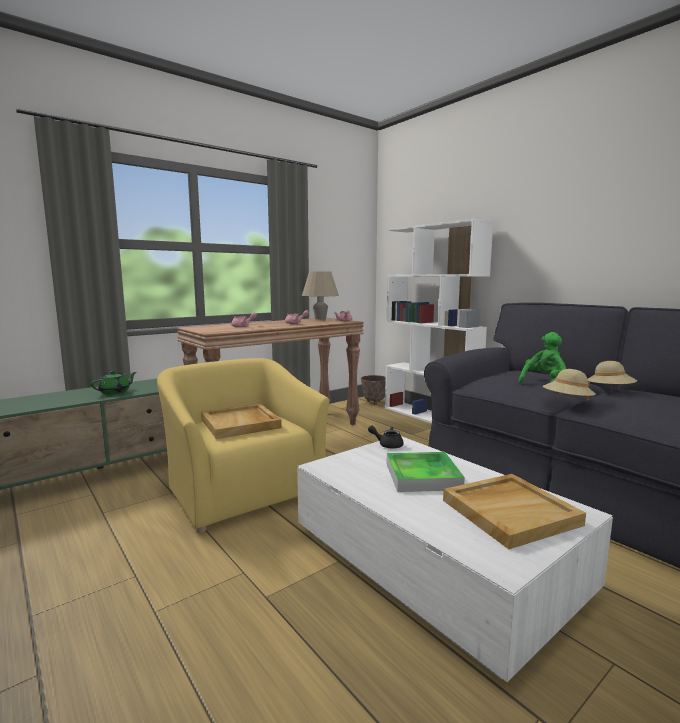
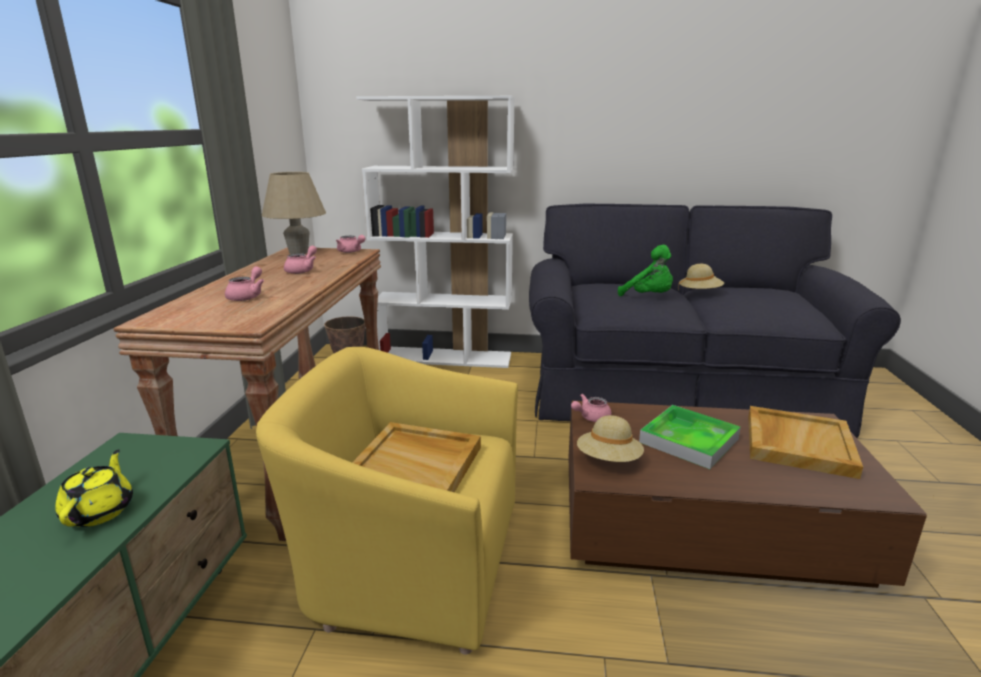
camera: 45 degrees left, 10 degrees up
green teapot [91,371,137,395] -> yellow teapot [55,449,133,527]
white coffee table [297,436,613,682] -> brown coffee table [569,401,927,588]
black teapot [368,425,404,449] -> pink teapot [571,394,612,422]
green plush toy [518,332,566,383] -> green plush toy turned 135 degrees clockwise [618,245,673,296]
beige hat [543,369,596,400] -> beige hat moved to [577,415,644,462]

